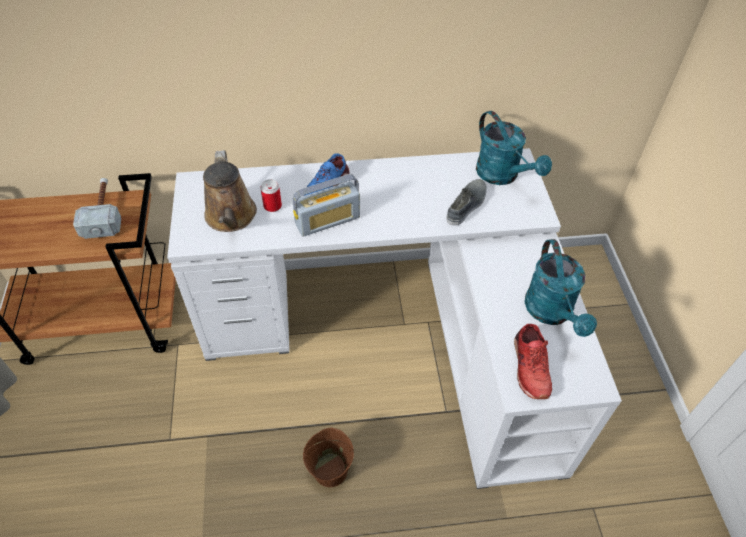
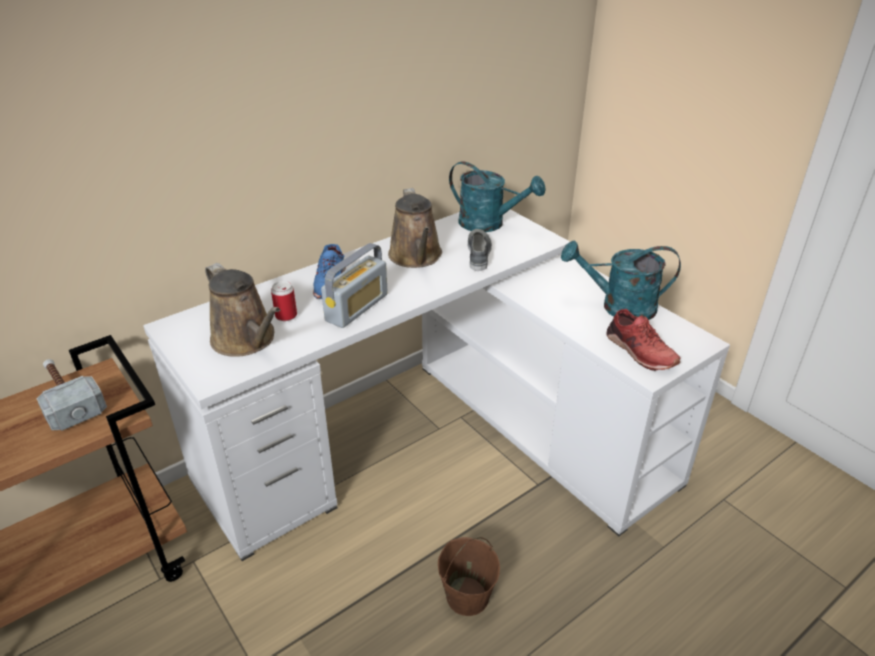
camera: 30 degrees left, 15 degrees down
turquoise watering can [525,239,597,337] -> turquoise watering can turned 135 degrees clockwise [561,241,681,320]
none -> brown watering can [388,188,442,268]

